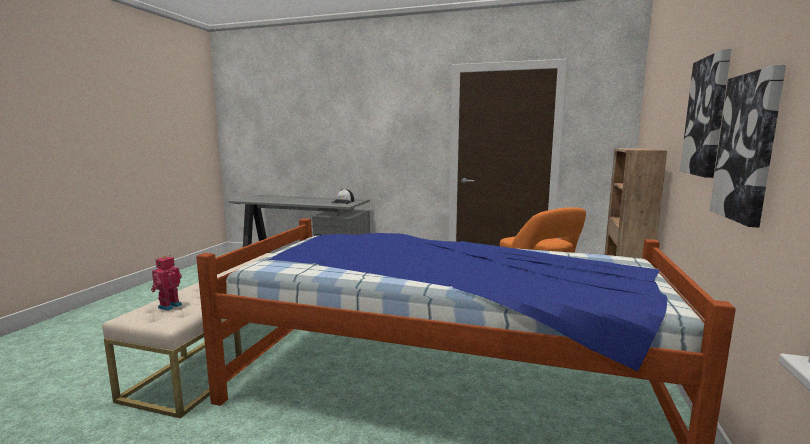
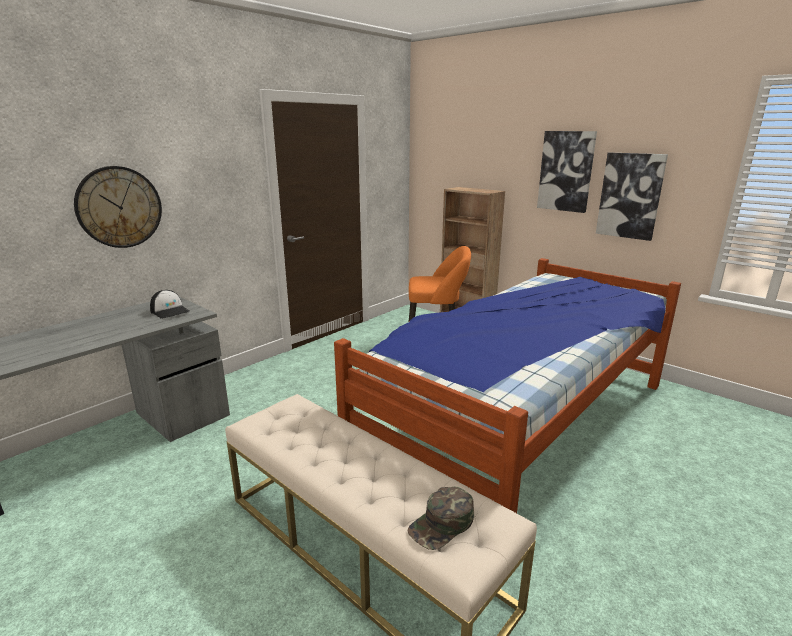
camera: 65 degrees left, 10 degrees up
toy robot [151,255,182,311] -> green cap [408,486,474,550]
none -> wall clock [74,166,162,248]

